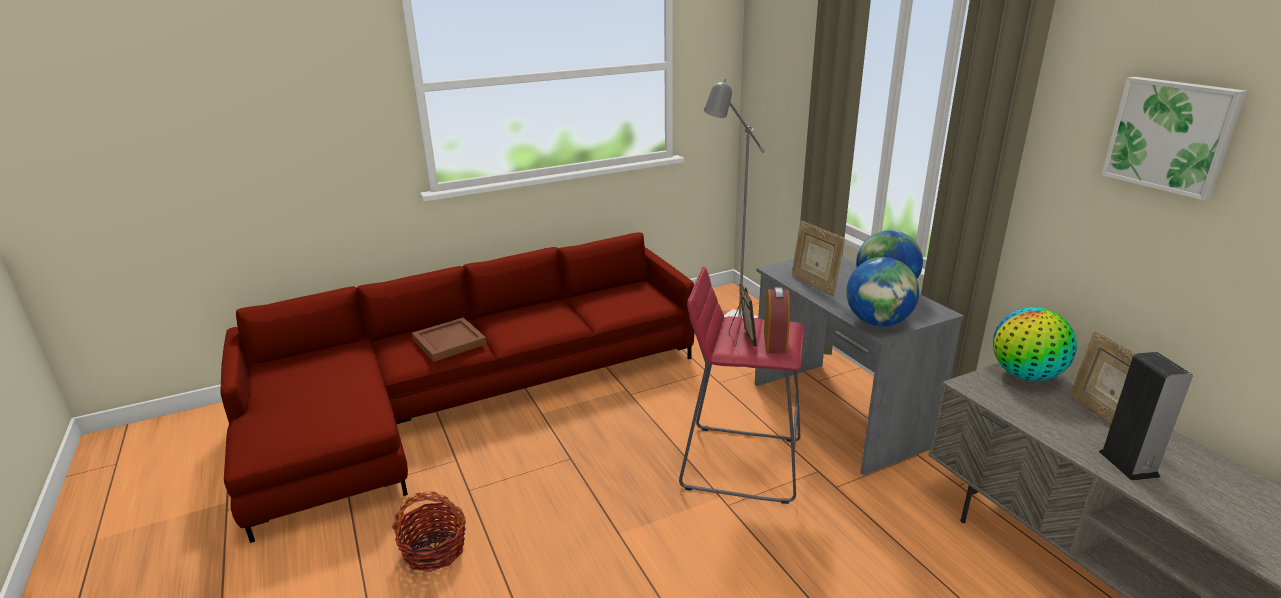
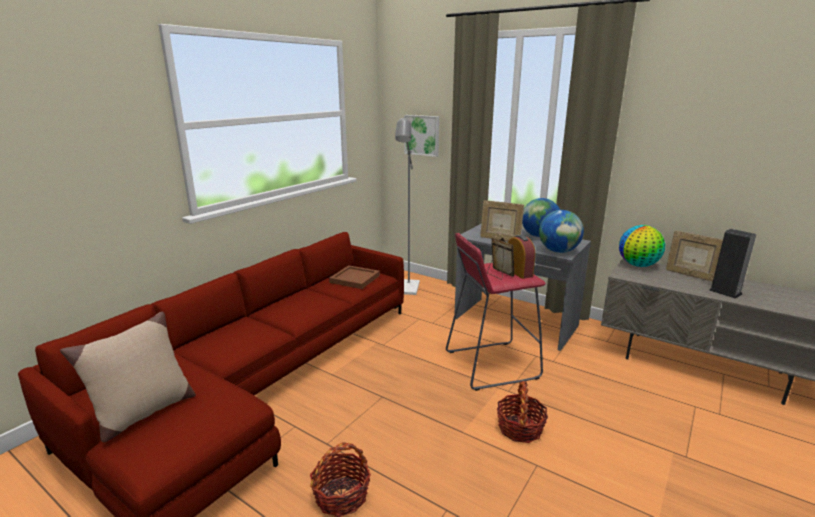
camera: 30 degrees left, 5 degrees down
brown tray [412,318,487,362] -> brown tray moved to [329,265,380,289]
picture [1101,77,1247,200] -> picture moved to [404,115,439,157]
none -> beige pillow [60,312,196,442]
none -> basket [497,381,548,443]

